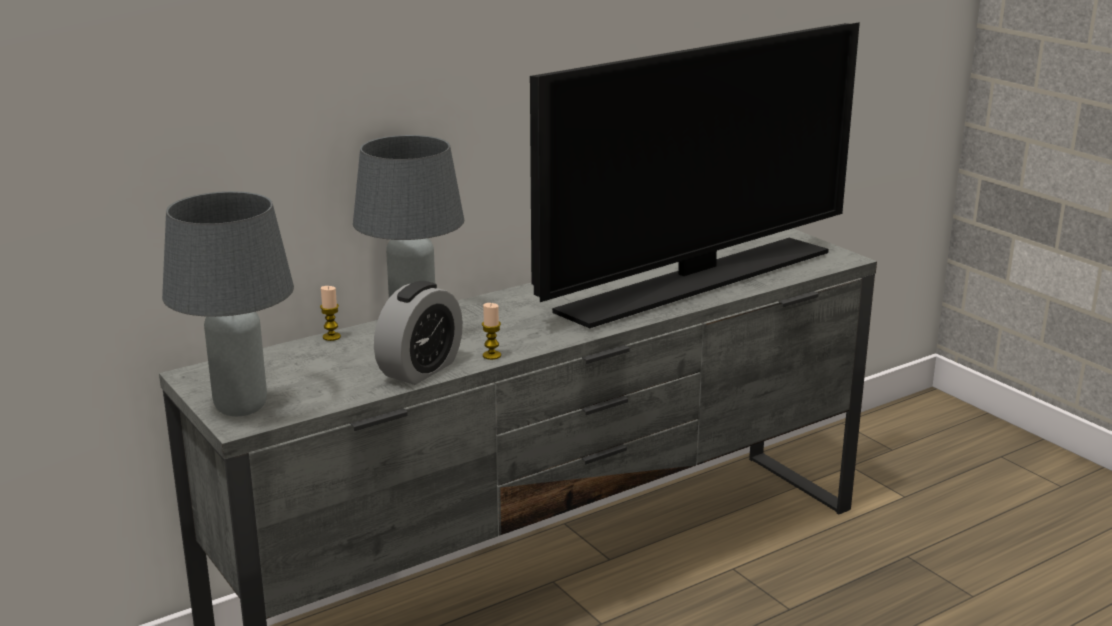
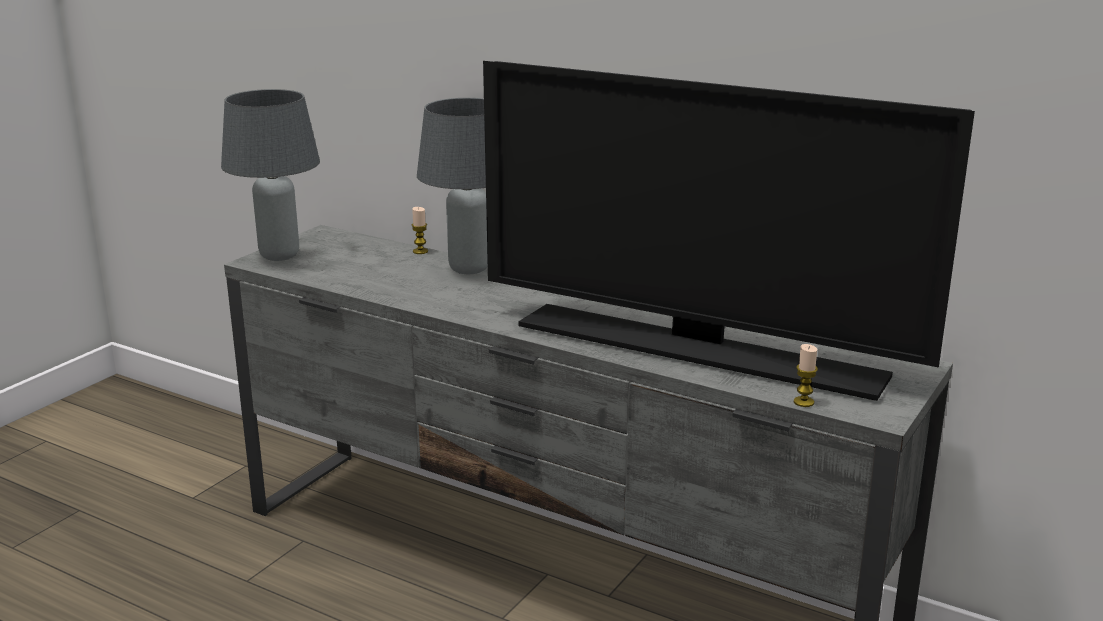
camera: 65 degrees right, 0 degrees up
alarm clock [374,281,463,385] -> none
candle [482,303,501,360] -> candle moved to [794,344,818,407]

